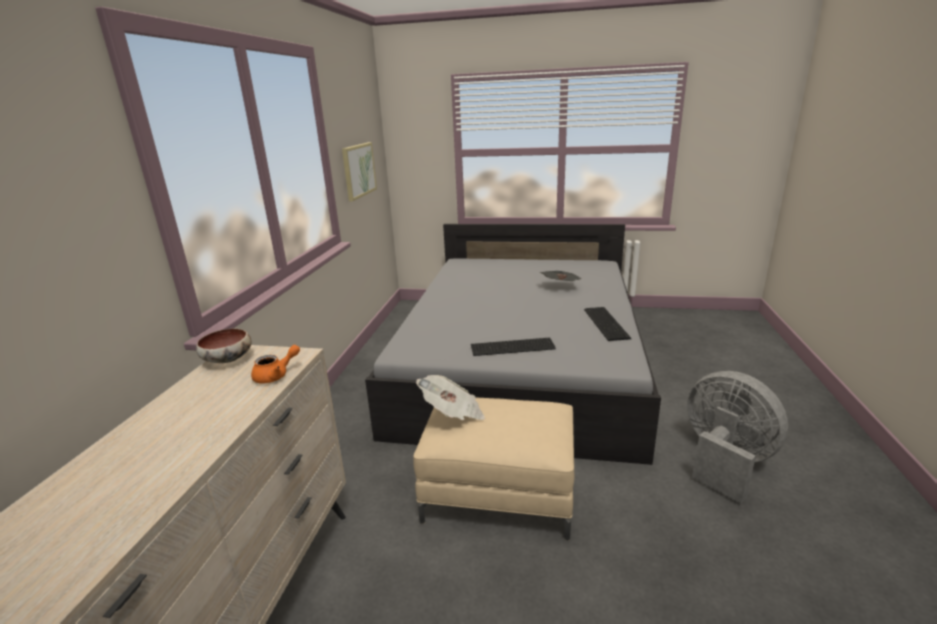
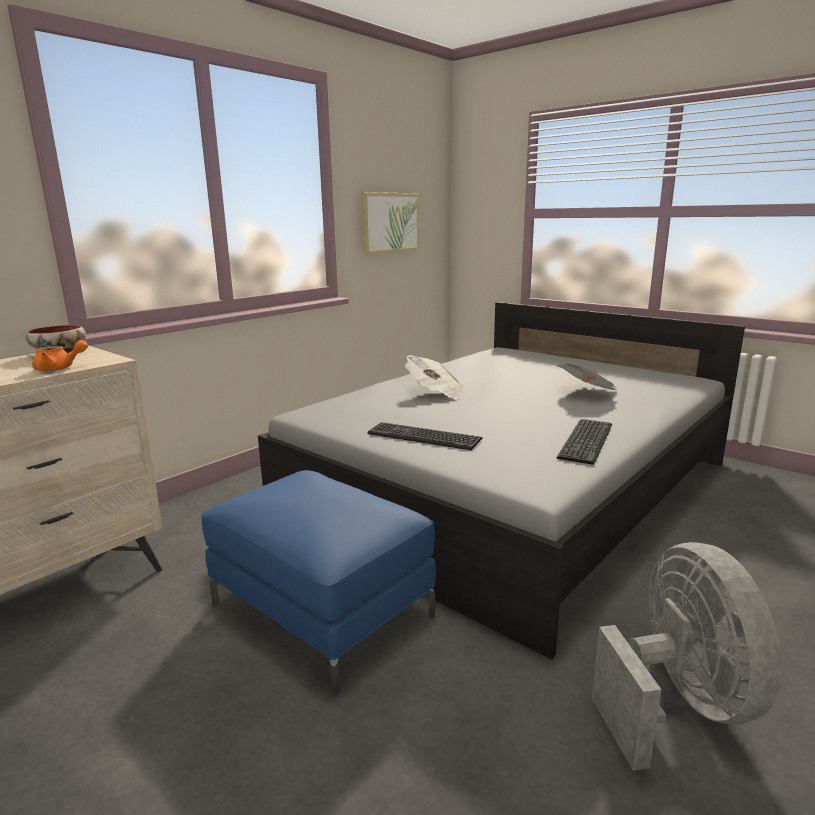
camera: 30 degrees right, 5 degrees down
beige ottoman [413,398,574,541] -> blue ottoman [201,470,436,694]
newspaper [416,375,485,420] -> newspaper moved to [405,355,463,399]

